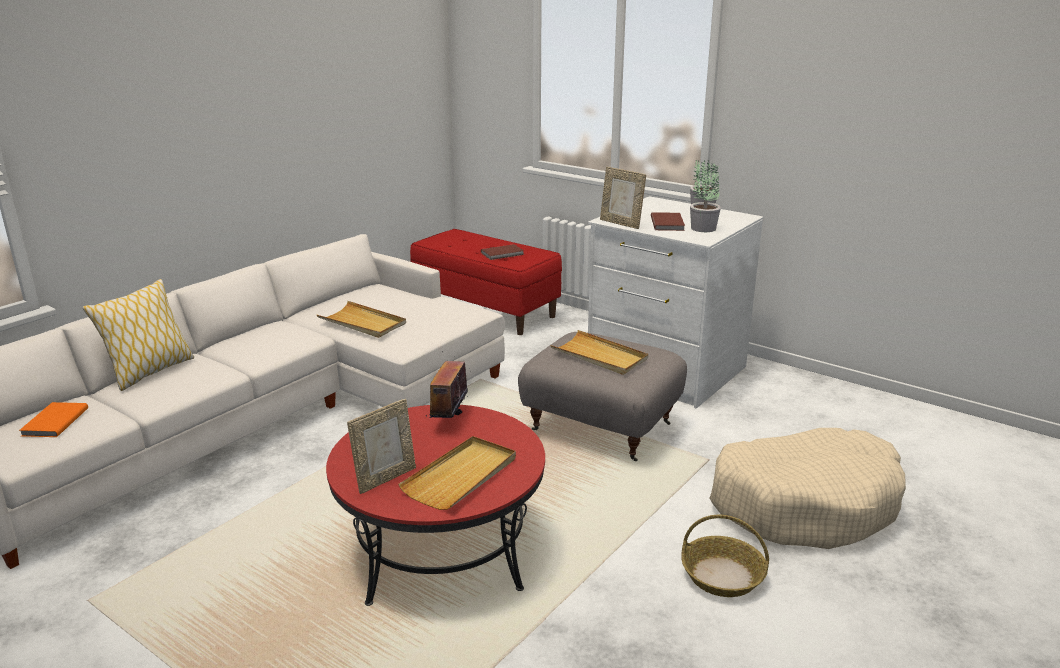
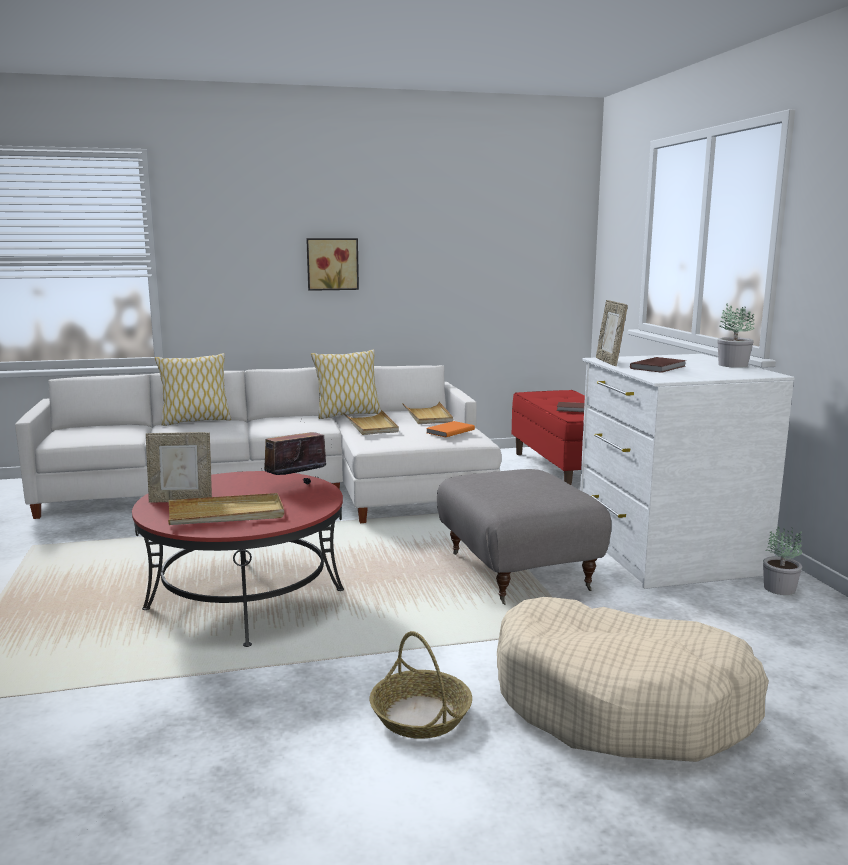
camera: 40 degrees right, 10 degrees down
orange book [19,402,88,437] -> orange book moved to [427,421,475,437]
beige tray [550,330,648,375] -> beige tray moved to [402,402,453,424]
potted plant [690,174,721,232] -> potted plant moved to [763,526,802,595]
none -> picture [306,238,359,291]
none -> pillow [311,350,381,419]

